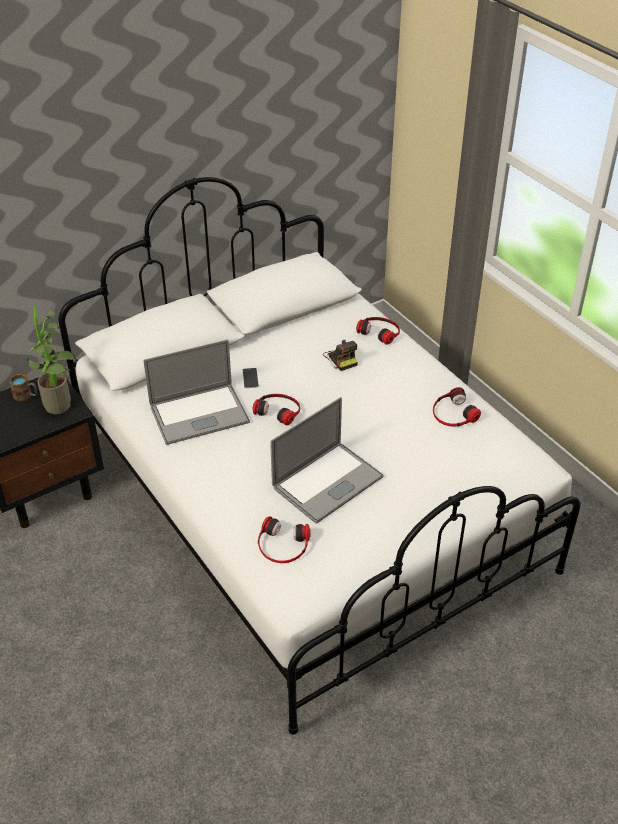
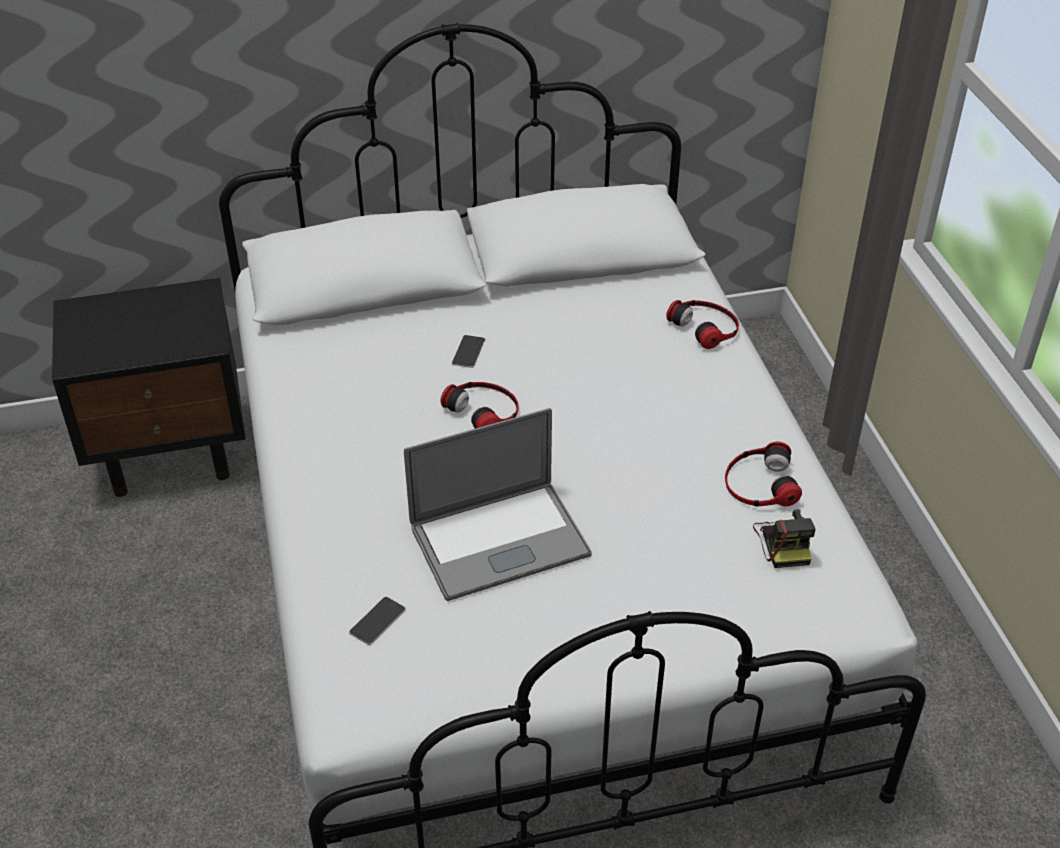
camera: 20 degrees right, 0 degrees up
mug [9,374,37,402] -> none
potted plant [27,306,78,414] -> none
laptop [144,339,250,445] -> none
headphones [258,516,311,563] -> phone [349,597,406,645]
camera [323,340,358,371] -> camera moved to [753,509,816,568]

